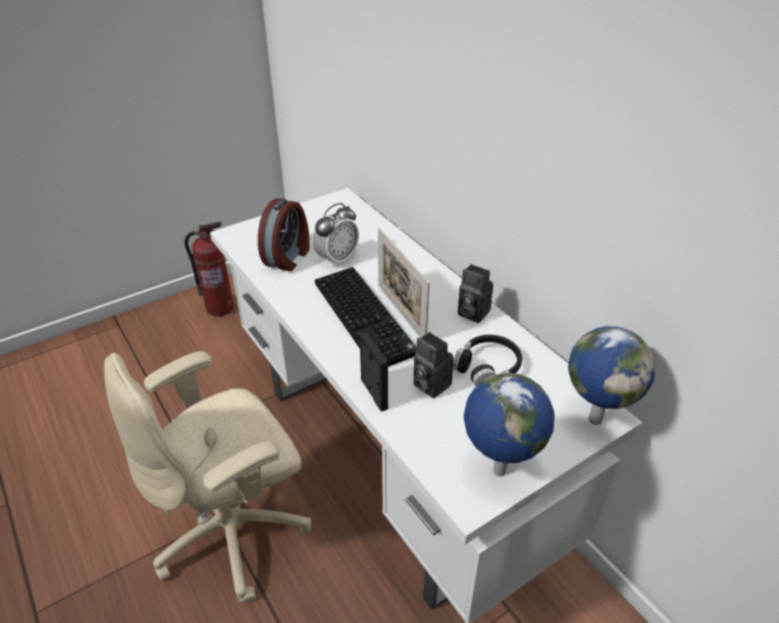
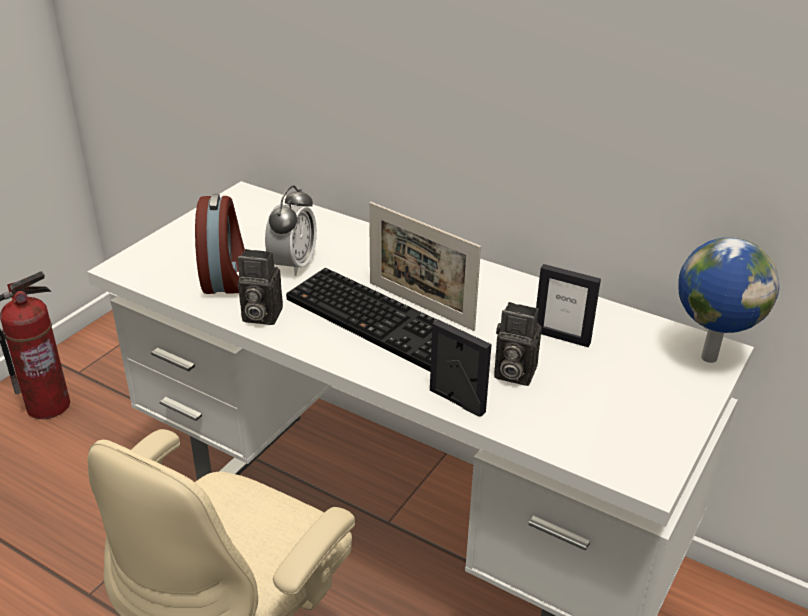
camera: 25 degrees left, 5 degrees down
black headphones [453,335,522,386] -> picture frame [536,264,601,347]
camera [458,264,493,323] -> camera moved to [238,249,283,325]
globe [464,373,555,477] -> none

